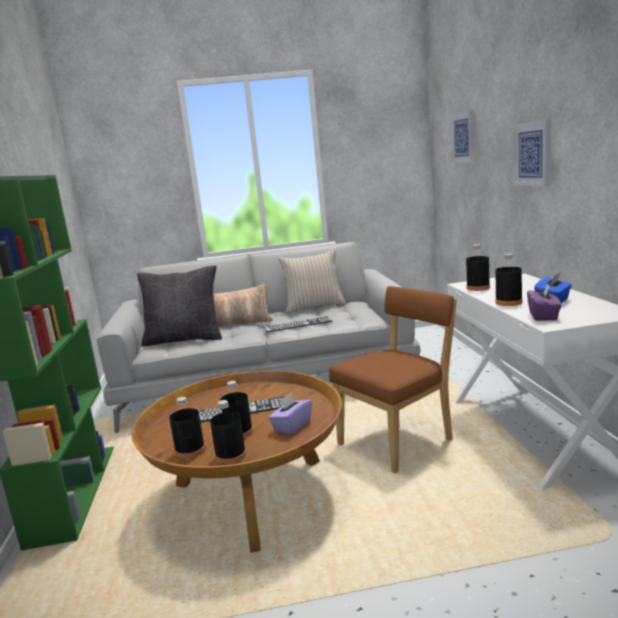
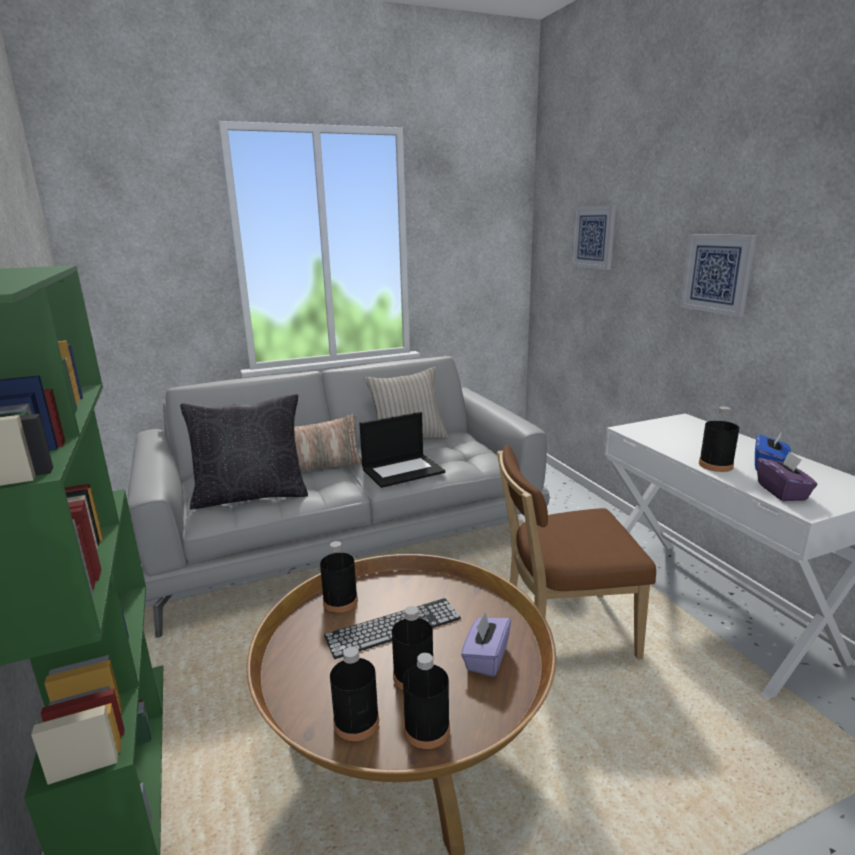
camera: 15 degrees left, 5 degrees up
keyboard [264,316,333,332] -> laptop [359,412,445,488]
brown chair [329,286,457,474] -> brown chair turned 135 degrees counterclockwise [497,445,656,659]
black bottle [466,245,490,291] -> black bottle moved to [320,541,358,613]

